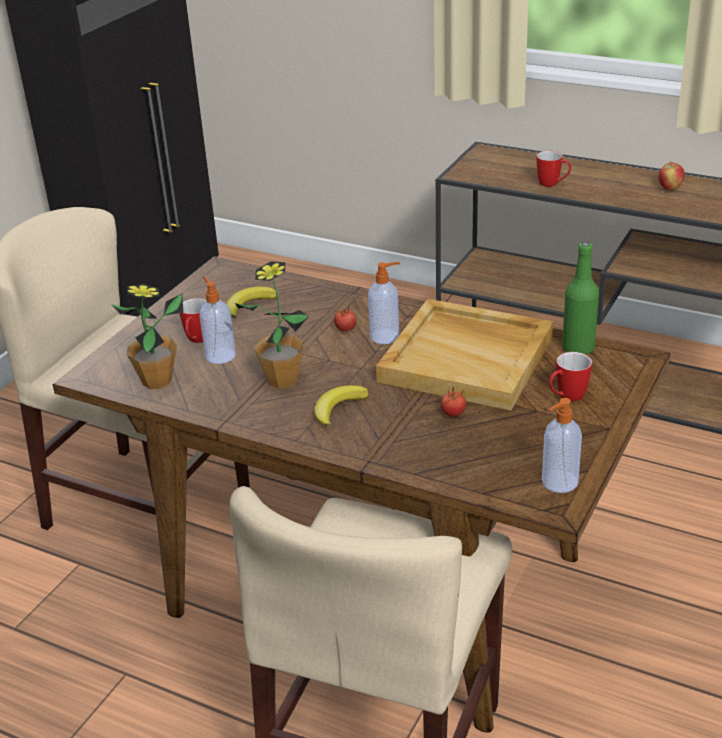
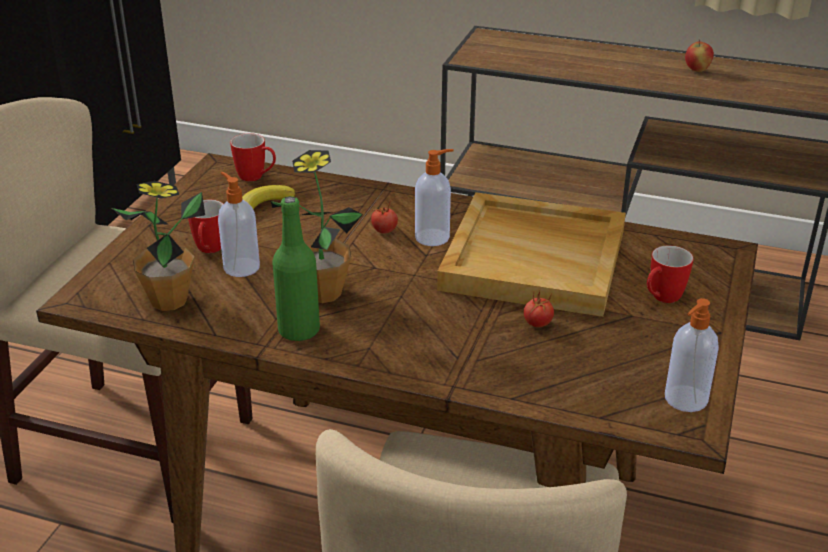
camera: 10 degrees left, 0 degrees up
banana [315,385,369,428] -> none
mug [537,151,571,187] -> mug moved to [230,133,276,182]
green bottle [562,242,599,355] -> green bottle moved to [273,196,320,342]

